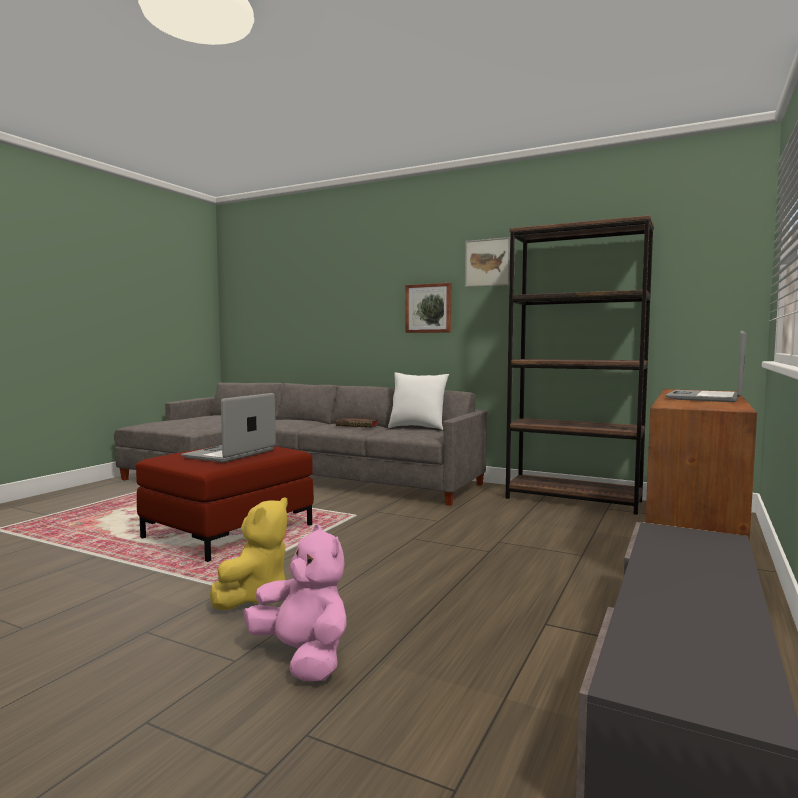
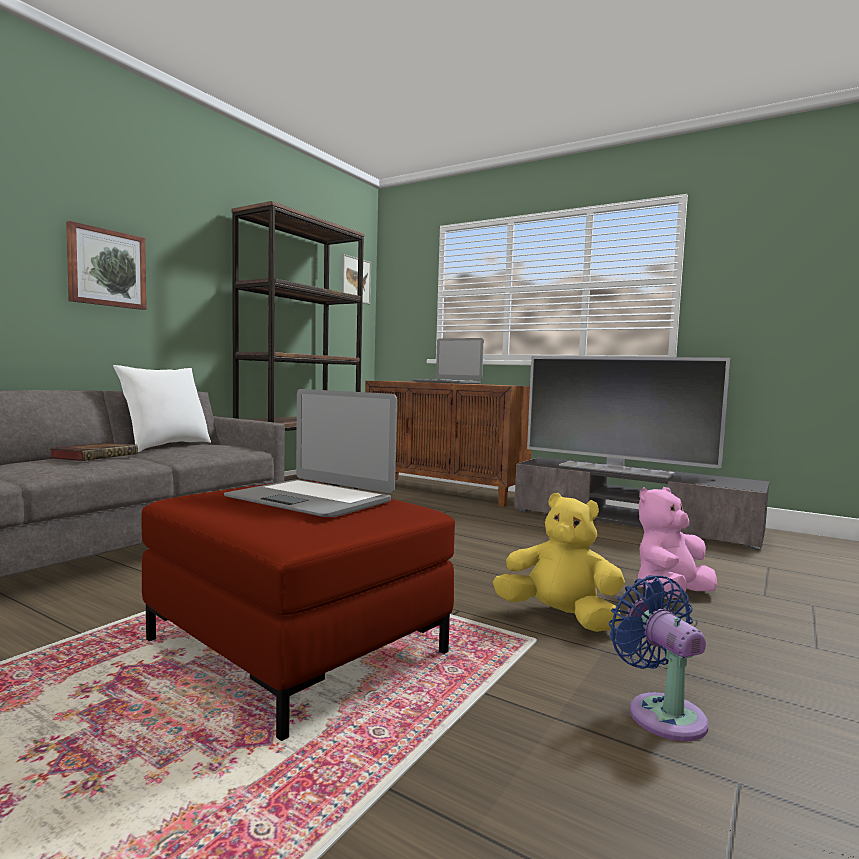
camera: 85 degrees left, 0 degrees up
picture [465,237,510,287] -> picture moved to [342,254,371,304]
none -> television [527,356,730,479]
none -> blue fan [609,575,709,741]

